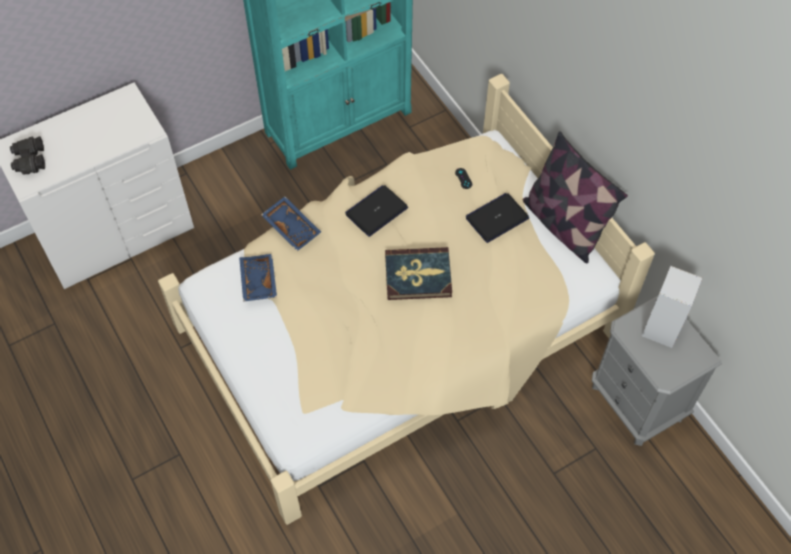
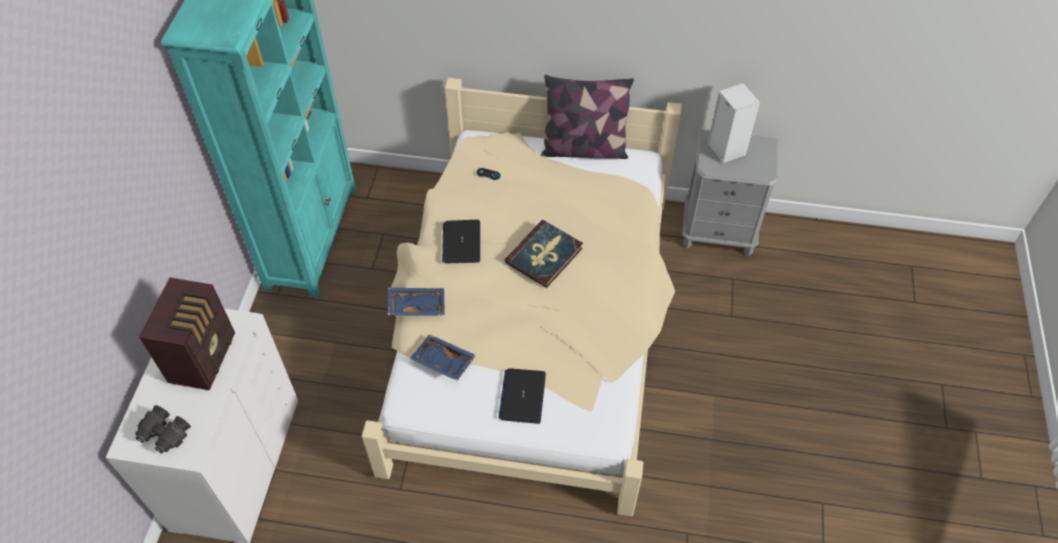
camera: 50 degrees left, 5 degrees down
laptop [466,193,529,243] -> laptop moved to [498,368,546,424]
none -> radio [139,277,235,390]

